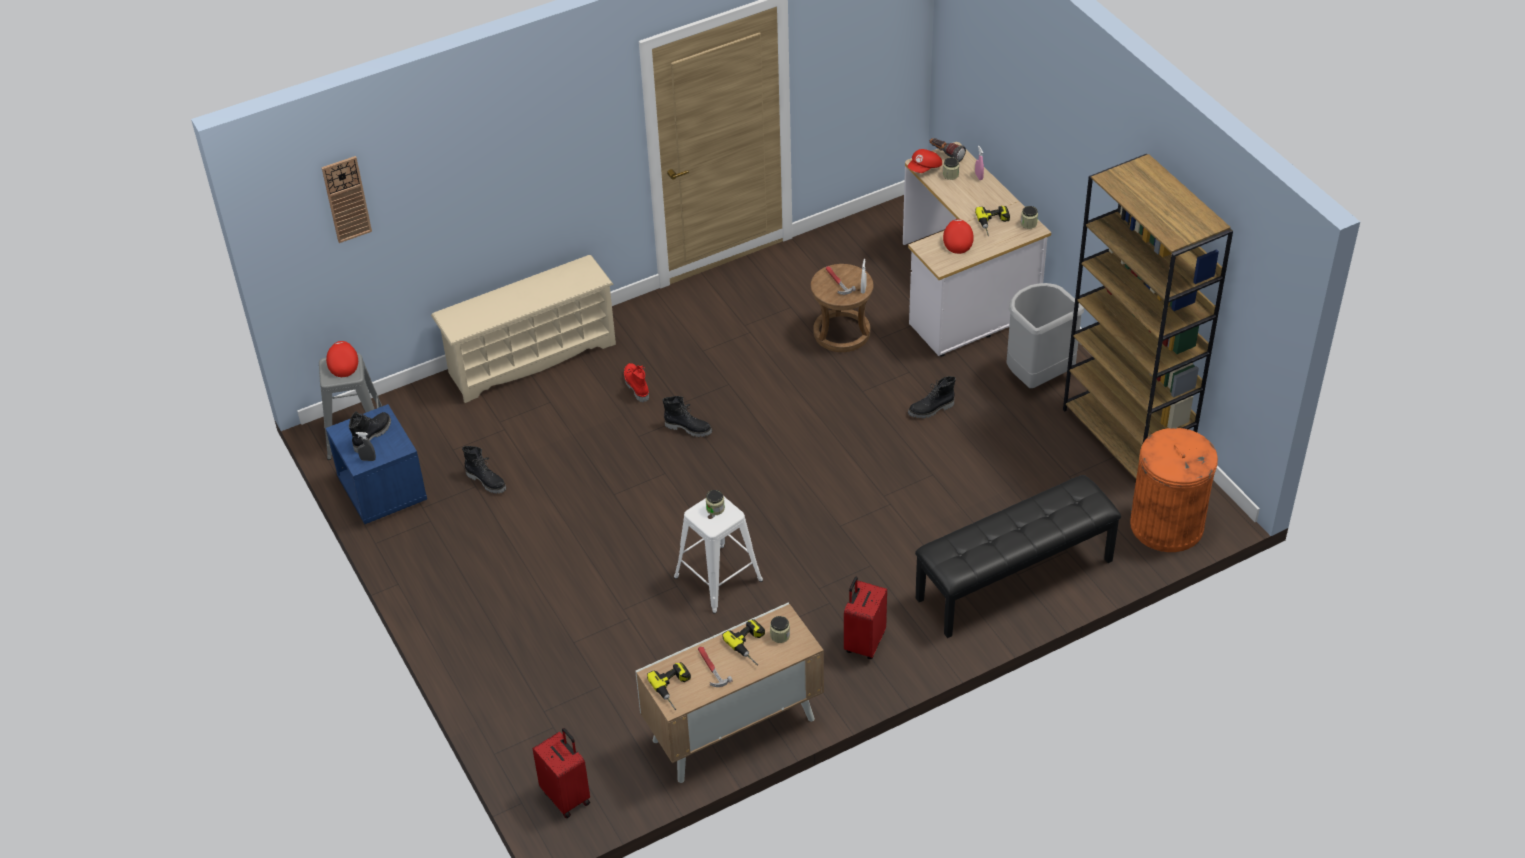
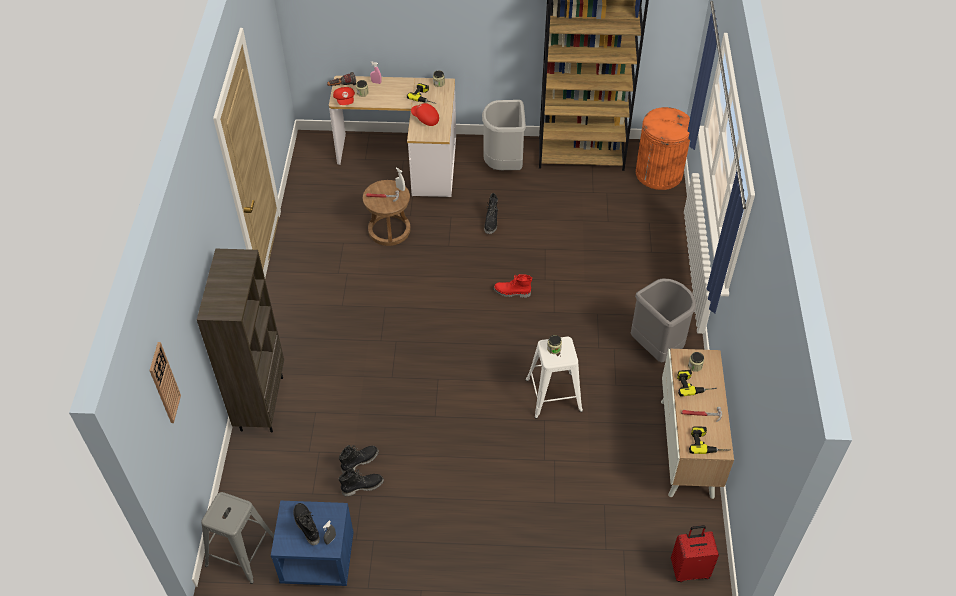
camera: 60 degrees left, 5 degrees up
red cap [326,341,358,377] -> none
beige shoe rack [431,255,616,403] -> brown bookcase [197,248,284,433]
red boot [624,363,649,402] -> red boot moved to [493,274,532,298]
black boot [662,396,712,437] -> black boot moved to [339,445,379,473]
red suitcase [844,577,887,659] -> grey trash can [631,278,696,363]
black bench [915,475,1121,638] -> none

